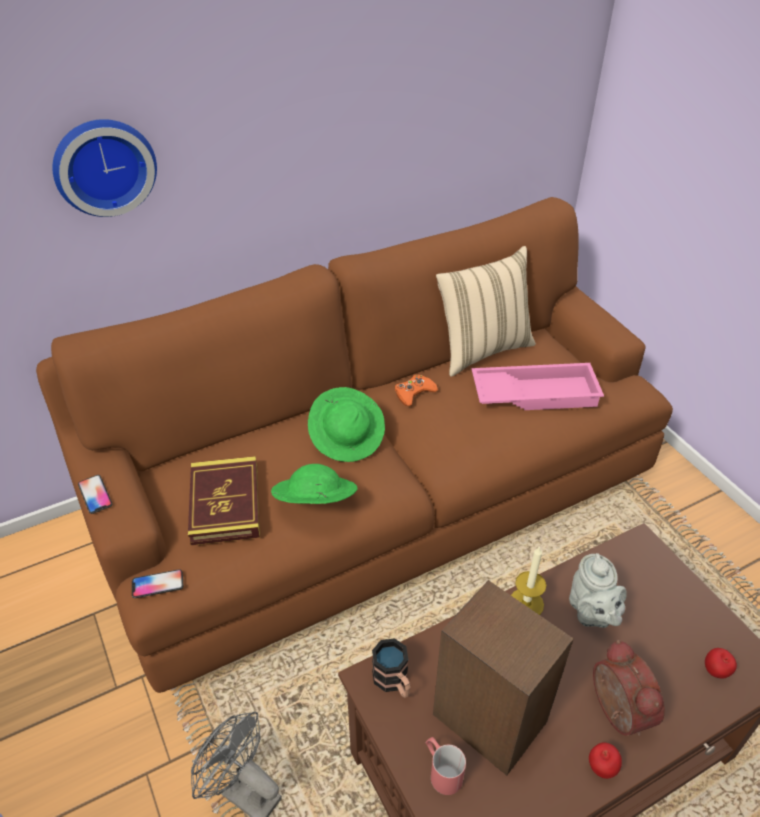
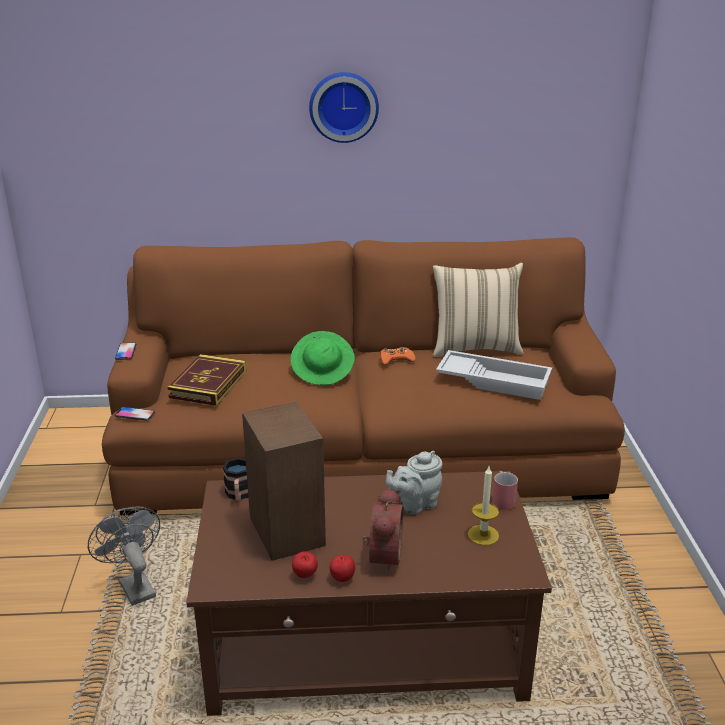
camera: 25 degrees right, 15 degrees down
wall clock [52,119,157,217] -> wall clock moved to [309,72,379,143]
green hat [271,464,357,504] -> none
red mug [426,737,466,795] -> red mug moved to [492,471,518,510]
pink tray [472,363,604,410] -> white tray [436,350,552,400]
candle [511,546,546,615] -> candle moved to [468,467,499,546]
grey teapot [569,553,627,628] -> grey teapot turned 45 degrees clockwise [386,451,443,514]
apple [705,648,737,678] -> apple moved to [292,551,318,578]

